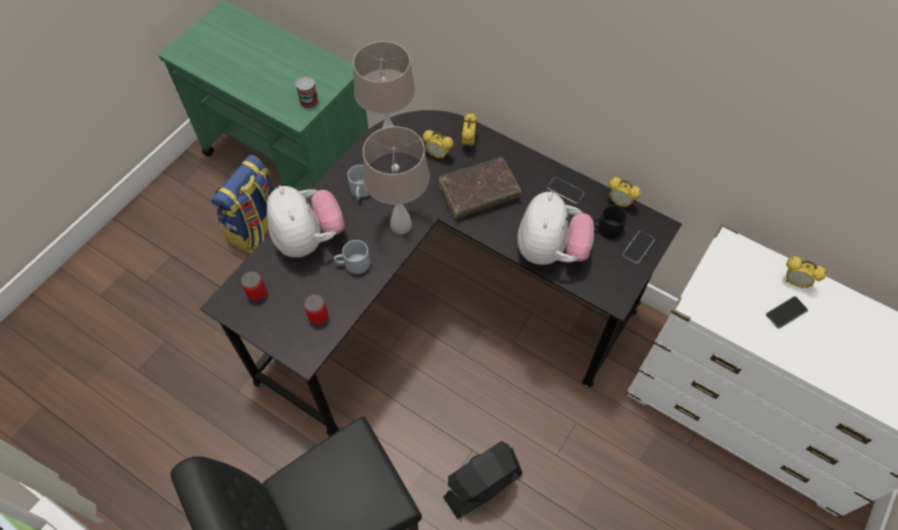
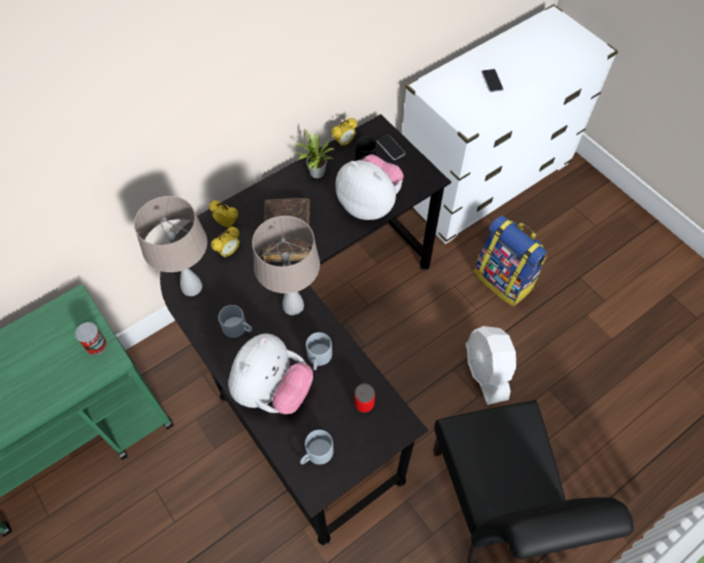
camera: 70 degrees left, 0 degrees up
backpack [211,155,274,254] -> backpack moved to [474,215,547,306]
can [241,271,267,301] -> grey mug [300,430,334,465]
plush toy [267,186,345,258] -> plush toy turned 120 degrees clockwise [228,334,313,414]
black fan [443,441,522,519] -> white fan [466,326,516,405]
phone [547,177,584,204] -> potted plant [294,128,334,178]
alarm clock [786,256,827,289] -> none

